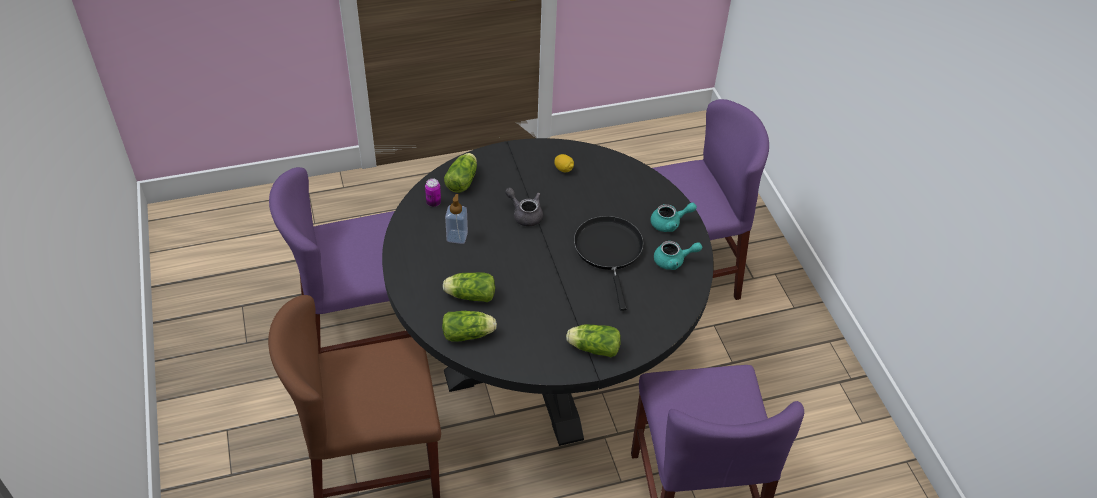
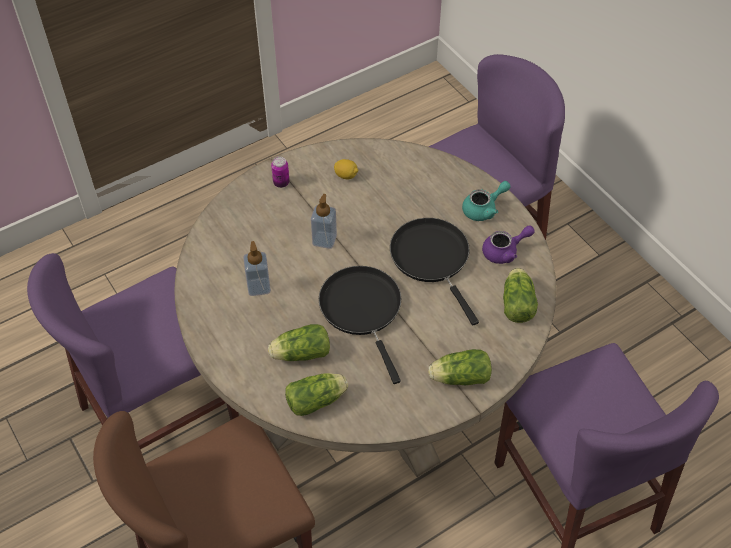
camera: 15 degrees left, 5 degrees up
black dining table [382,138,713,446] -> beige dining table [174,138,556,477]
can [425,178,441,207] -> can moved to [271,157,289,188]
lettuce [444,153,477,193] -> lettuce moved to [503,268,538,323]
grey teapot [505,187,543,226] -> soap dispenser [311,194,337,249]
turquoise teapot [654,241,702,270] -> purple teapot [482,225,535,264]
none -> black frying pan [319,266,401,384]

